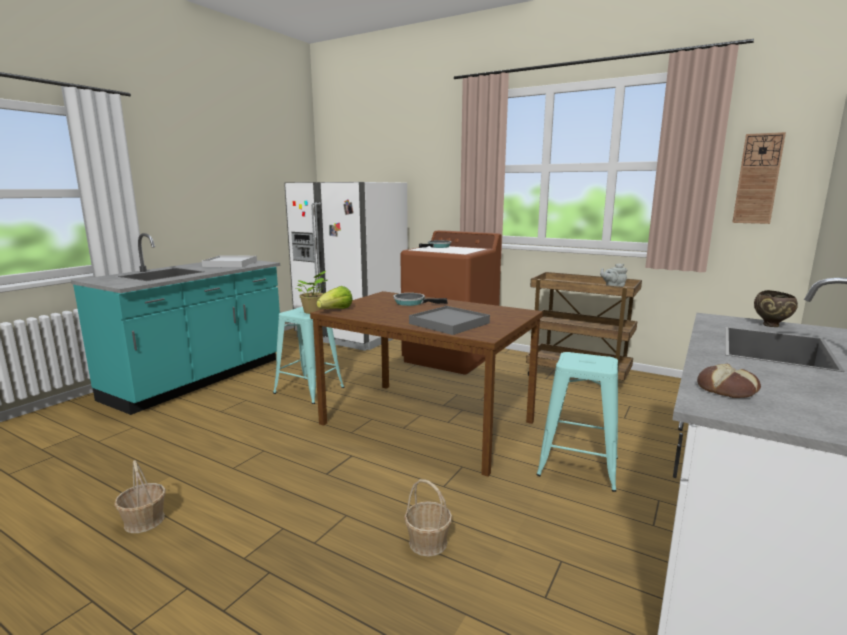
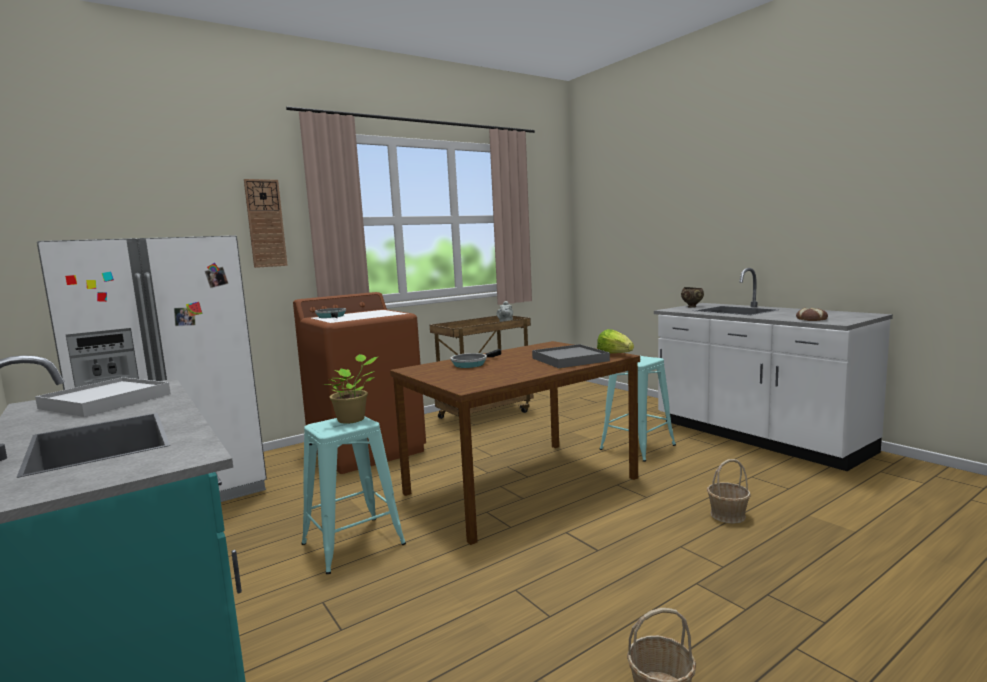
camera: 65 degrees left, 5 degrees down
lettuce [316,286,353,309] -> lettuce moved to [597,329,634,353]
wall clock [732,132,786,224] -> wall clock moved to [244,179,288,268]

